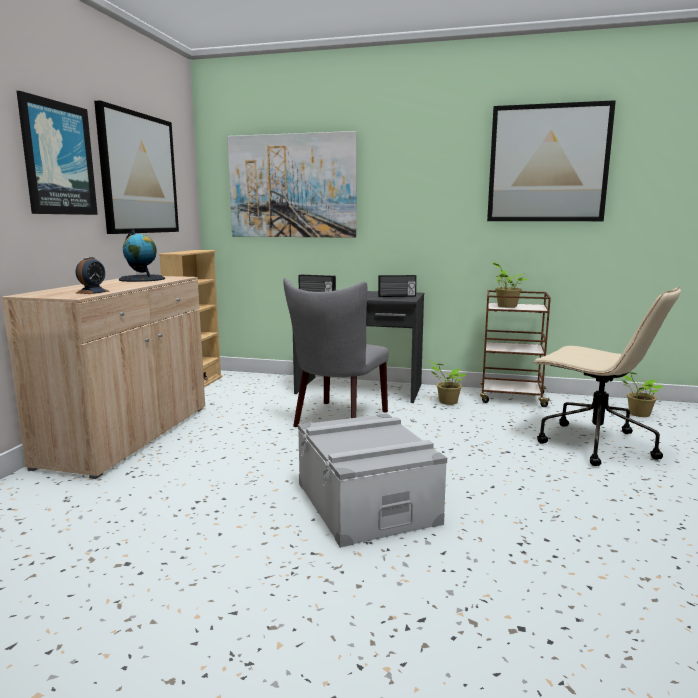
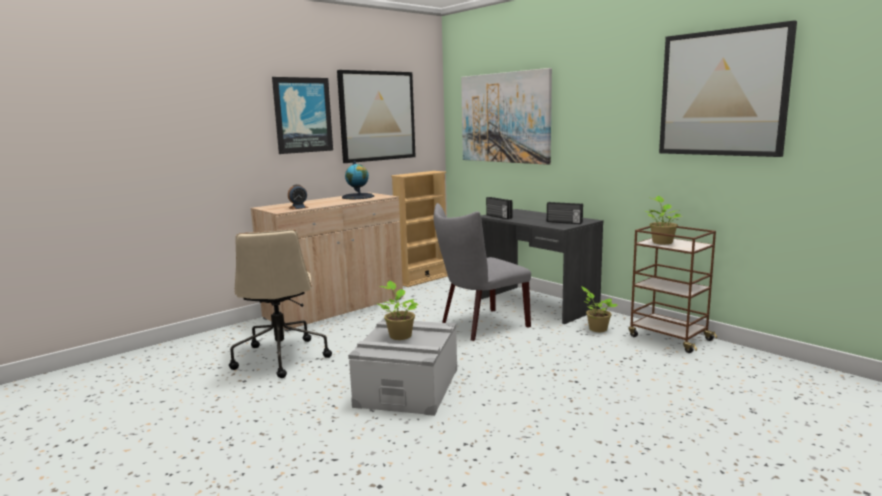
camera: 35 degrees right, 0 degrees up
beige office chair [533,286,681,466] -> beige office chair moved to [229,229,332,378]
potted plant [622,372,663,417] -> potted plant moved to [378,281,418,340]

